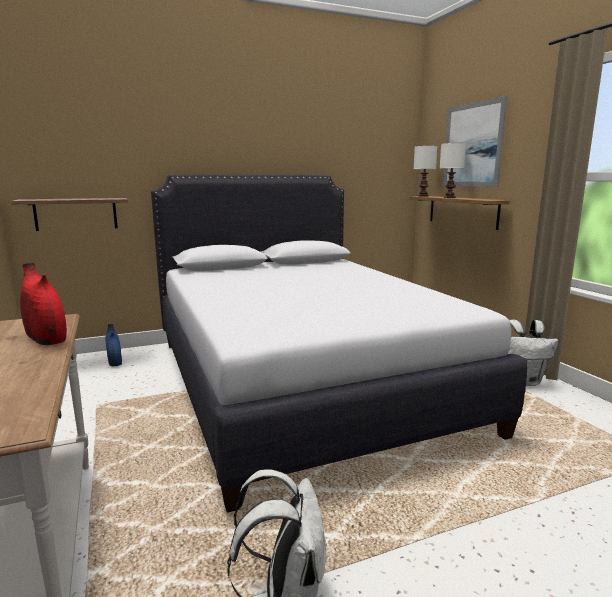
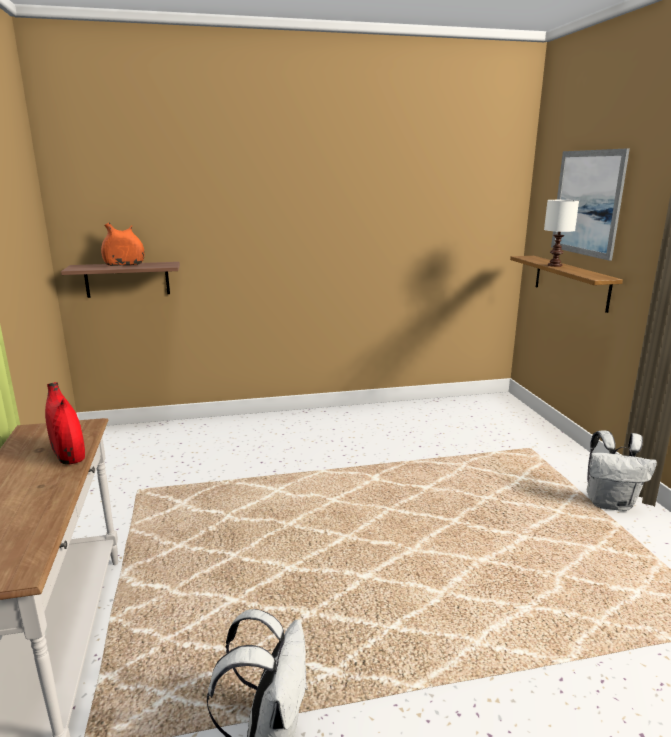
camera: 10 degrees right, 5 degrees up
blue vase [105,324,122,366] -> none
white bed [151,174,527,513] -> none
white table lamp [414,146,438,196] -> none
none -> orange vase [101,222,145,266]

